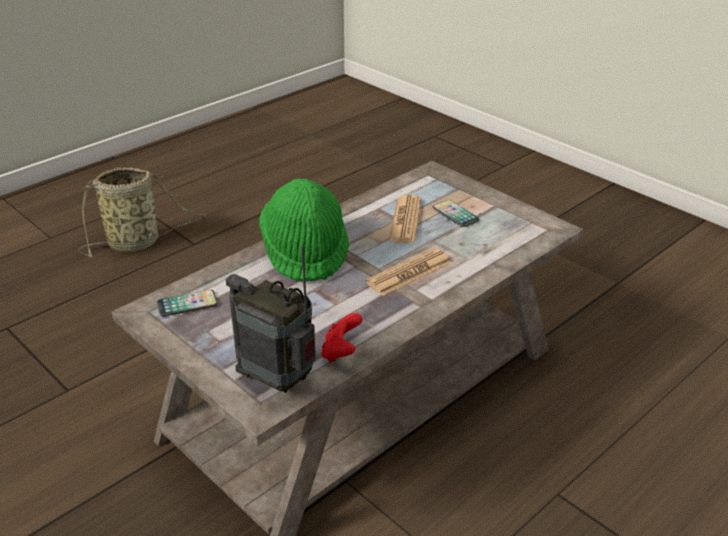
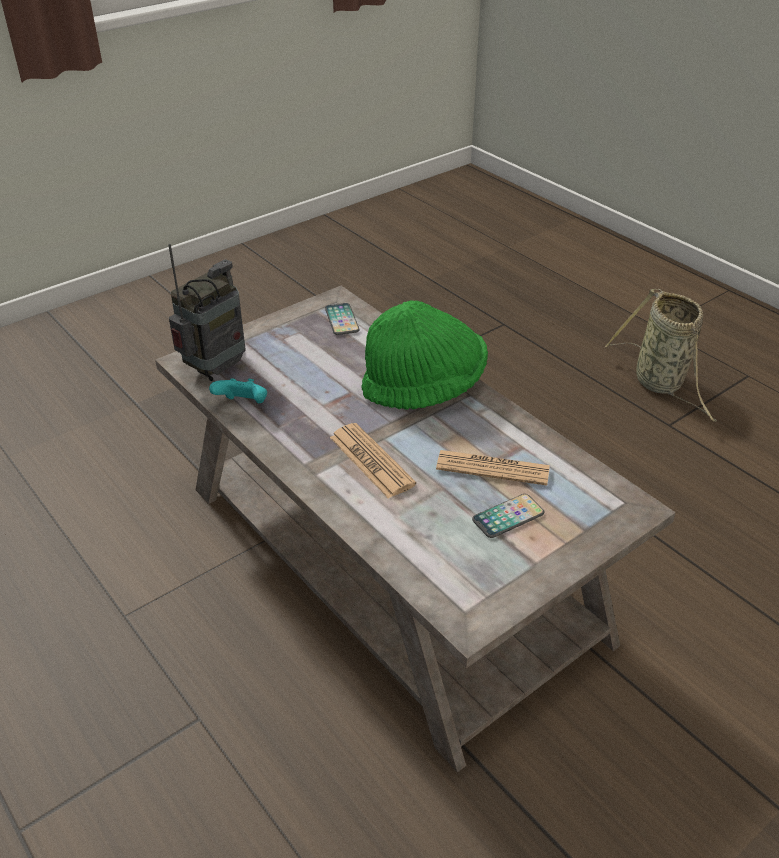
camera: 95 degrees right, 5 degrees up
red game controller [321,313,362,363] -> turquoise game controller [209,378,267,404]

